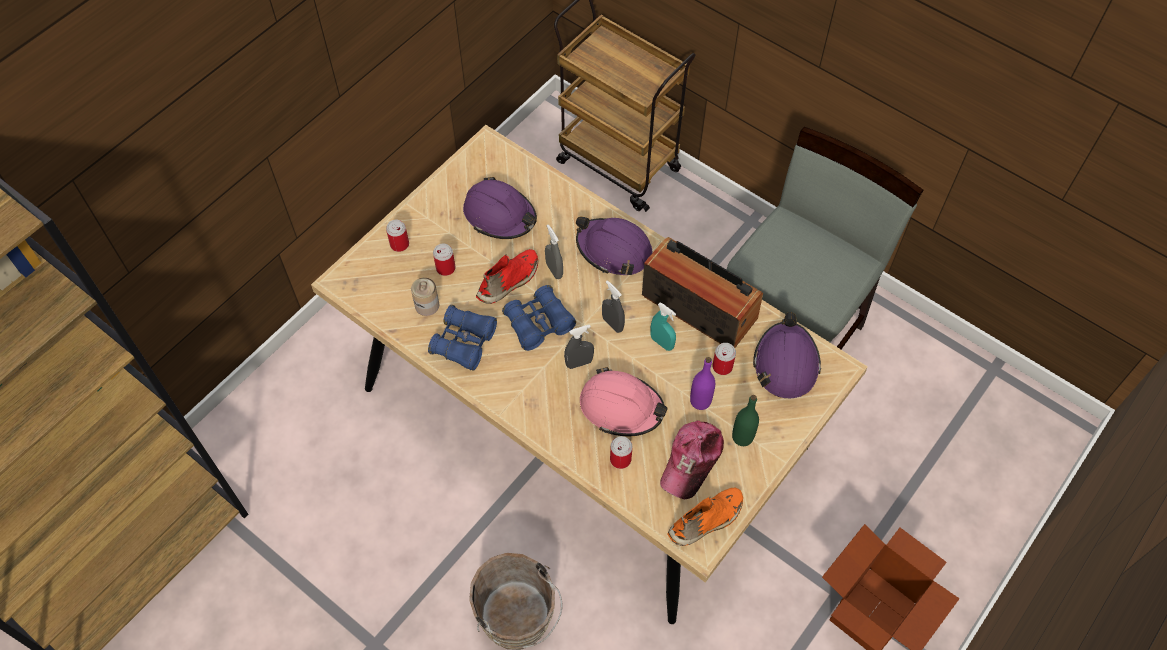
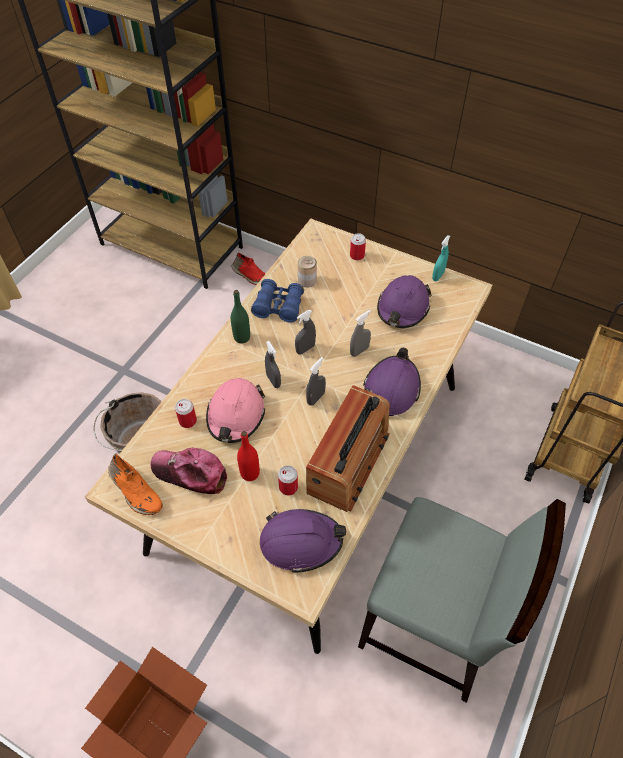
camera: 80 degrees right, 5 degrees down
can [433,244,455,276] -> none
red shoe [476,249,538,304] -> red shoe moved to [232,252,266,285]
blue binoculars [502,285,576,351] -> grey spray bottle [295,310,316,355]
turquoise spray bottle [651,303,676,351] -> turquoise spray bottle moved to [432,235,450,281]
purple bottle [690,357,715,410] -> red bottle [237,431,260,481]
green bottle [732,395,759,446] -> green bottle moved to [231,290,250,343]

